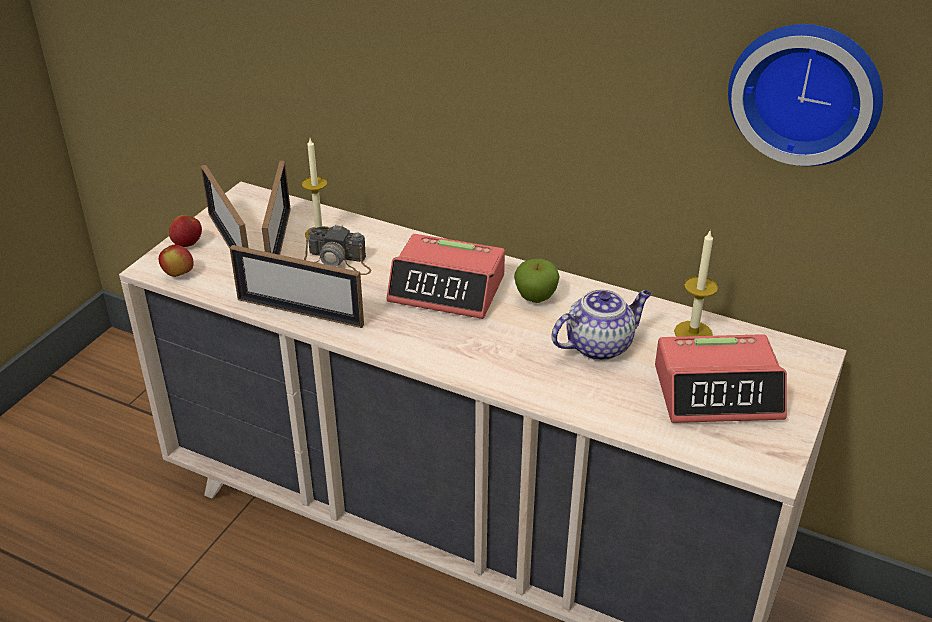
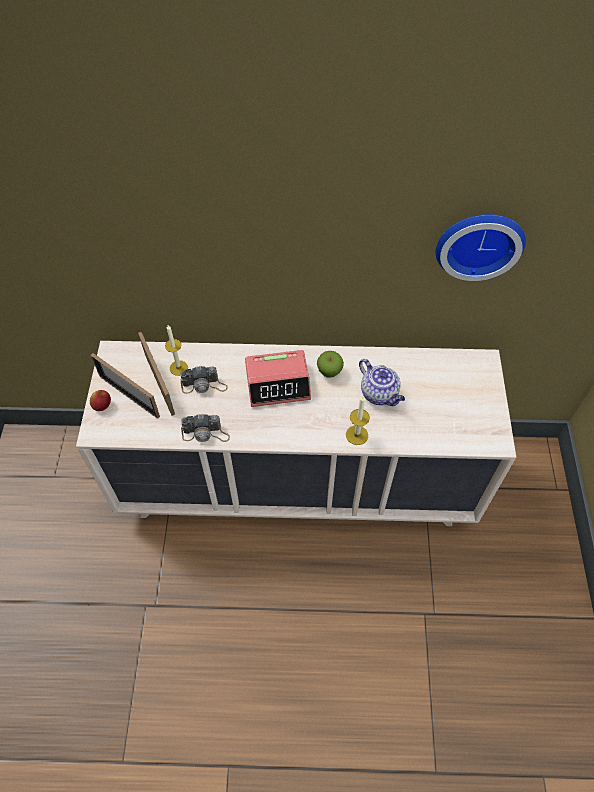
camera: 25 degrees left, 20 degrees up
apple [159,245,194,277] -> none
picture frame [230,245,364,328] -> camera [181,414,230,442]
teapot [551,289,651,361] -> teapot turned 105 degrees clockwise [359,359,405,406]
alarm clock [655,334,787,423] -> none
candle [674,229,718,337] -> candle moved to [346,396,370,445]

